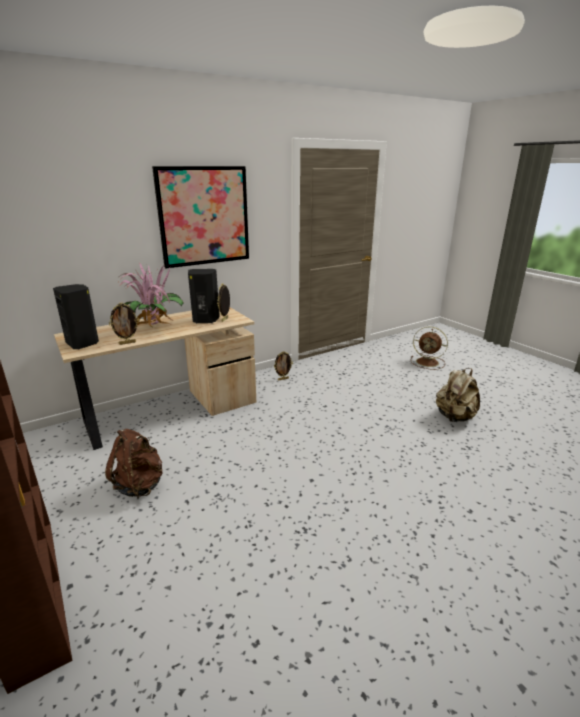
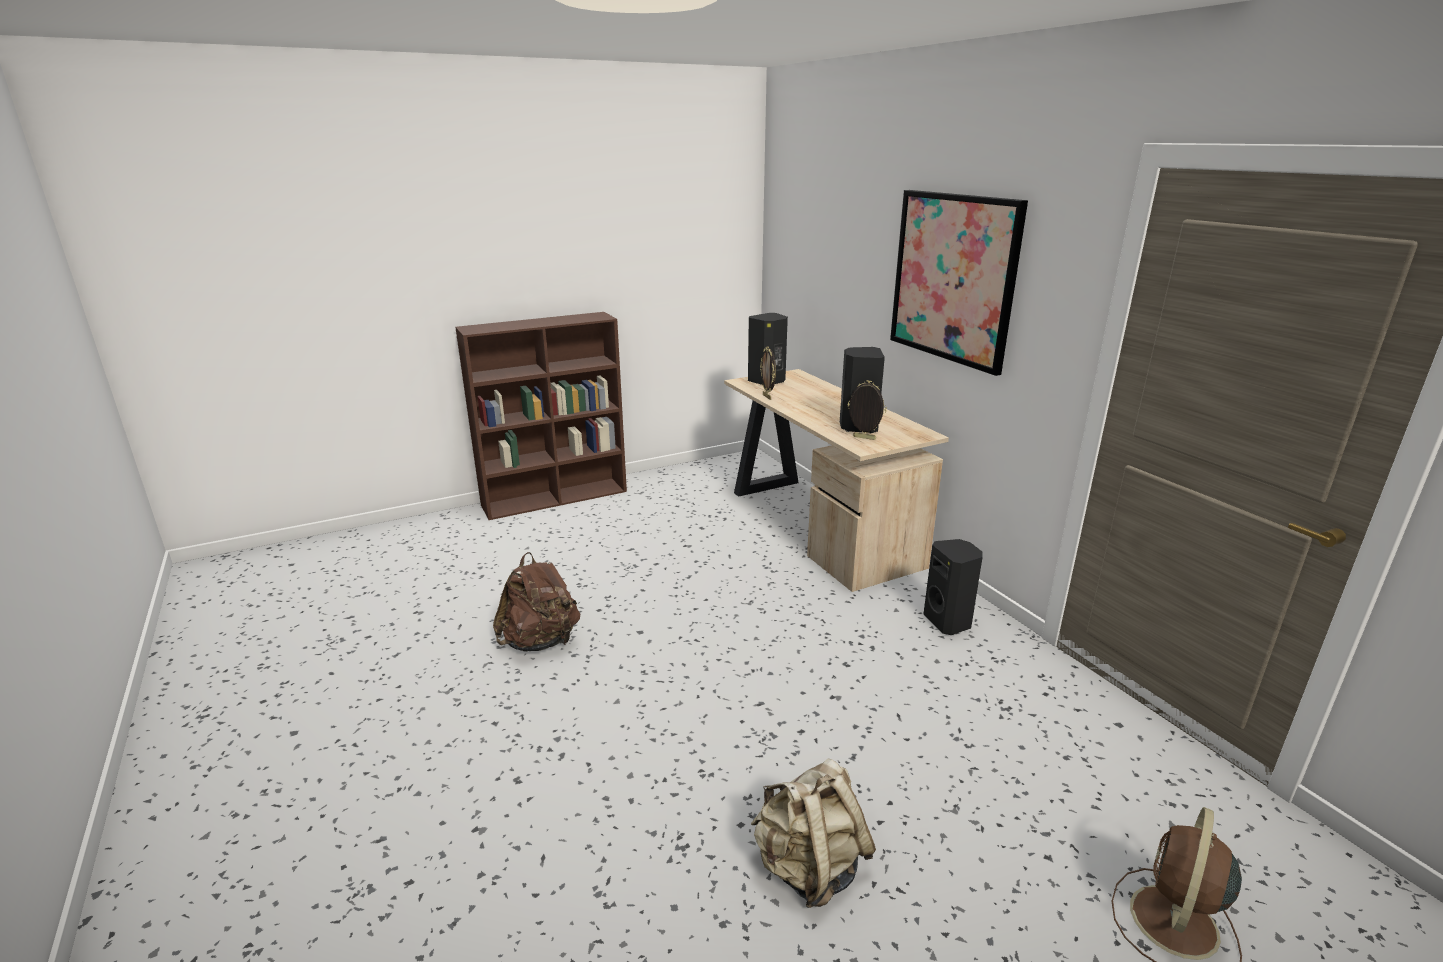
camera: 95 degrees right, 0 degrees up
brown backpack [105,429,163,498] -> brown backpack moved to [493,552,580,652]
potted plant [119,263,183,328] -> none
picture frame [274,351,293,380] -> black speaker [923,539,983,635]

